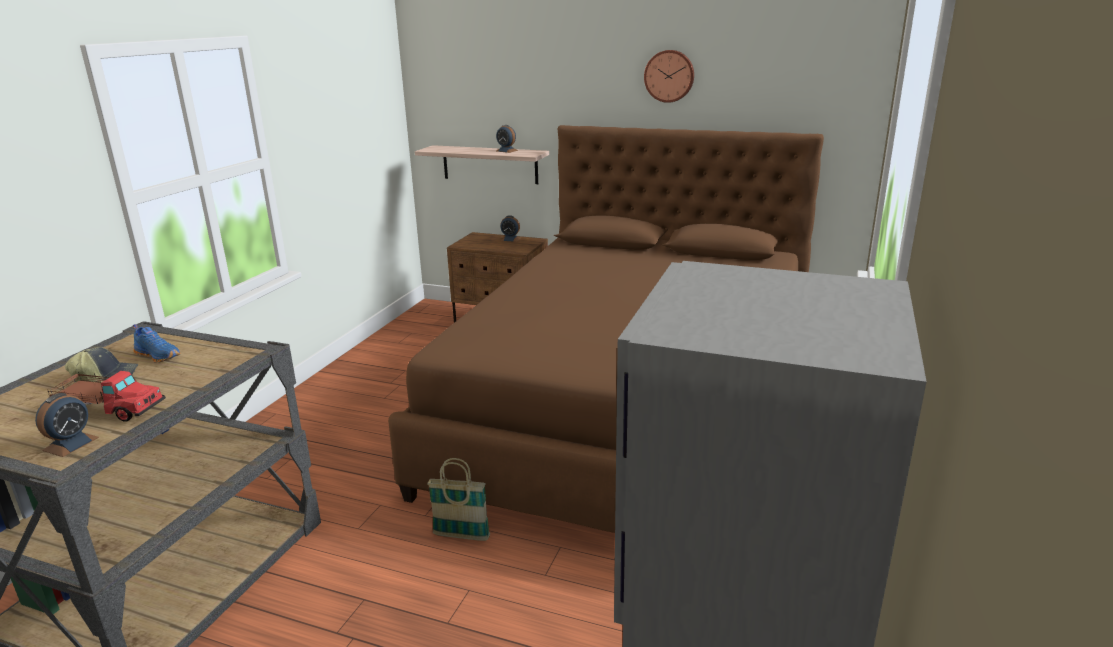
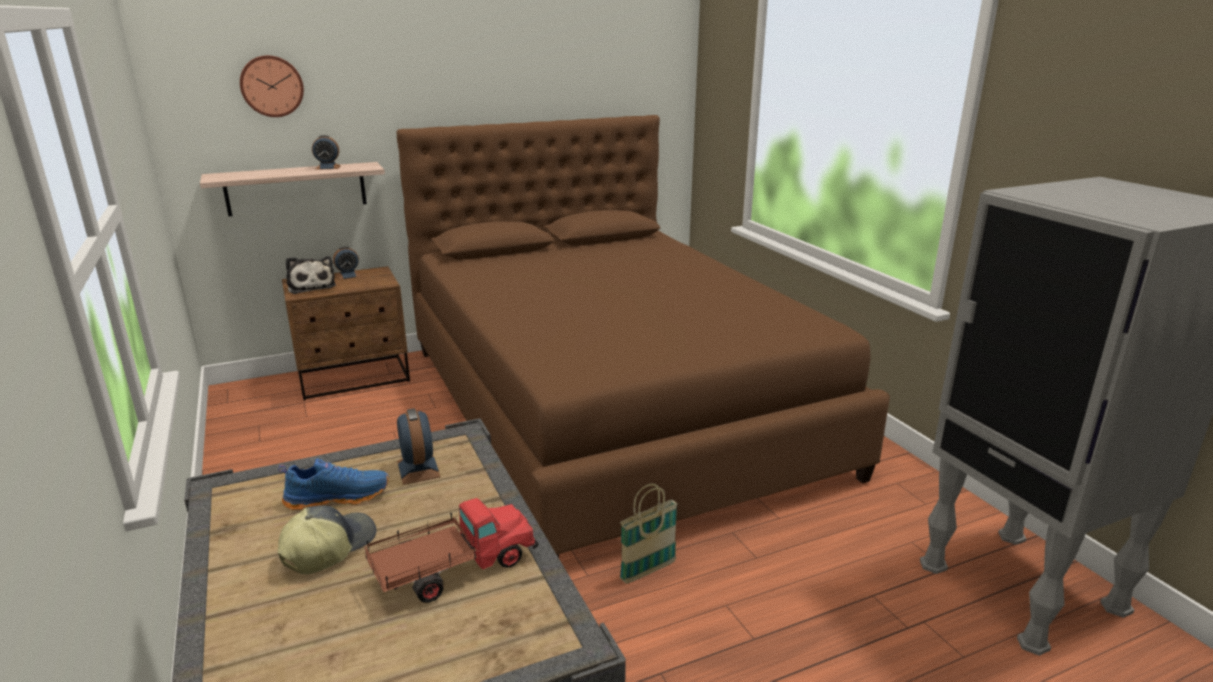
camera: 45 degrees left, 0 degrees up
alarm clock [35,393,99,457] -> alarm clock moved to [397,408,440,485]
wall clock [644,50,694,103] -> wall clock moved to [240,55,304,117]
none -> plush toy [286,256,336,294]

